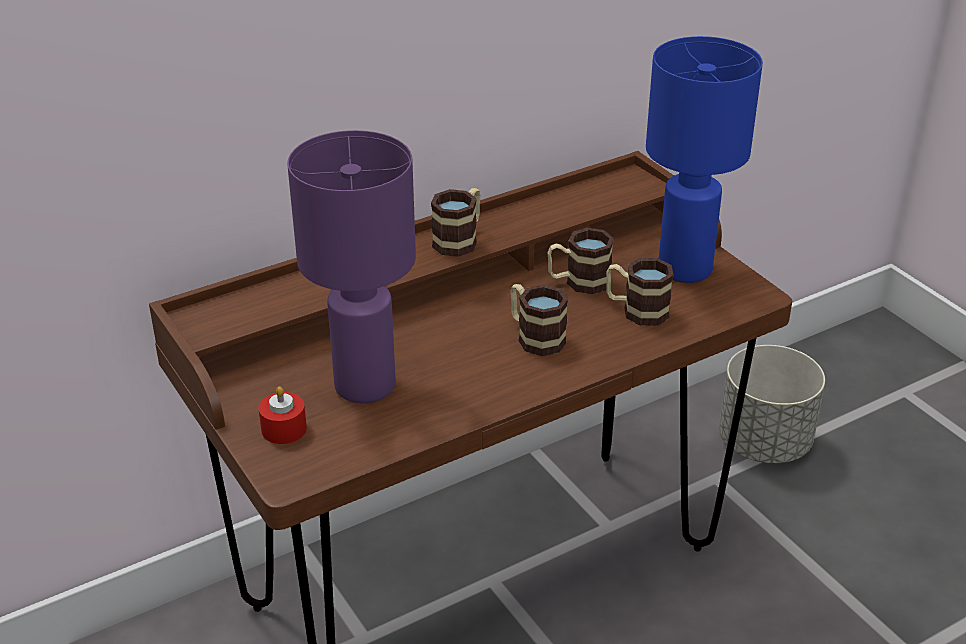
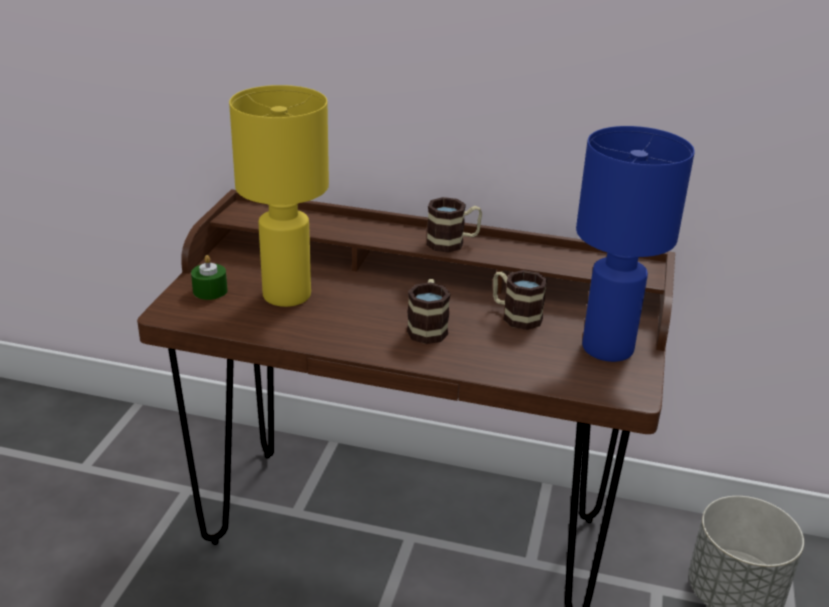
camera: 45 degrees right, 5 degrees down
red candle [259,386,307,444] -> green candle [191,255,227,300]
purple table lamp [287,130,416,403] -> yellow table lamp [229,85,329,307]
mug [606,258,674,326] -> none

